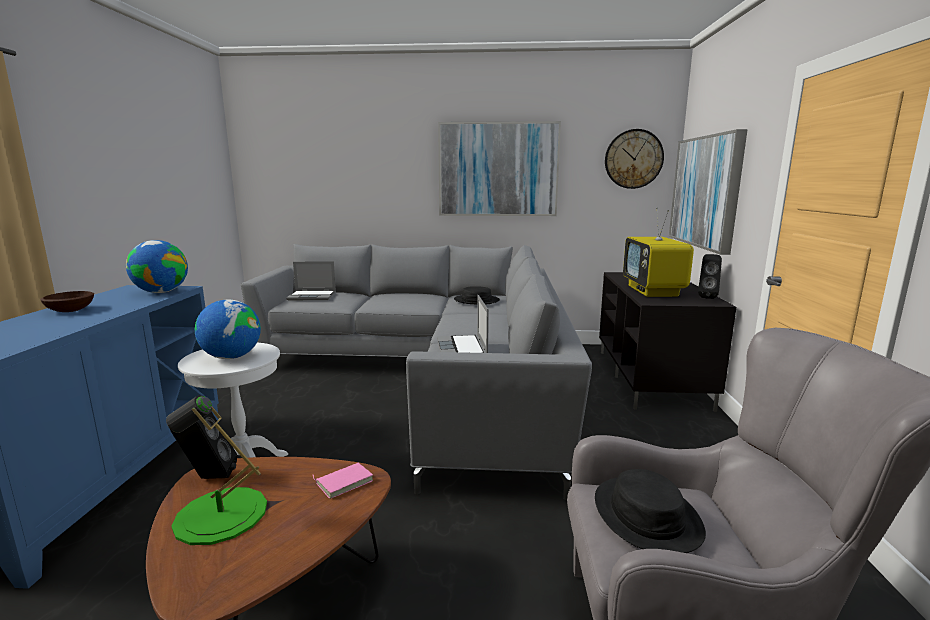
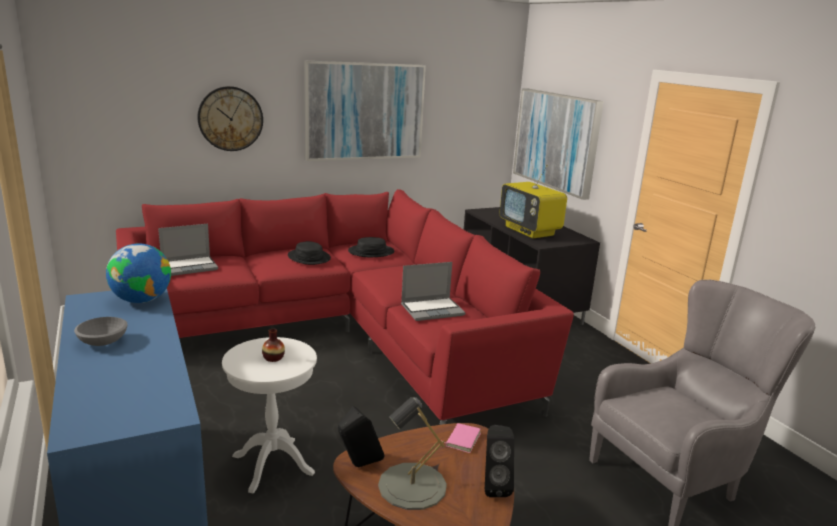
camera: 30 degrees left, 5 degrees up
brown bowl [40,291,94,312] -> grey bowl [74,317,128,346]
green table lamp [166,395,267,545] -> grey table lamp [378,397,447,510]
globe [195,299,261,359] -> vase [262,328,285,362]
grey sofa [241,244,592,500] -> red sofa [116,189,574,425]
laptop [437,295,489,353] -> laptop turned 75 degrees counterclockwise [401,262,466,321]
black hat [595,469,706,553] -> black hat moved to [288,241,331,265]
wall clock [605,129,664,189] -> wall clock moved to [197,86,263,151]
black speaker [698,254,722,299] -> black speaker moved to [485,425,514,497]

